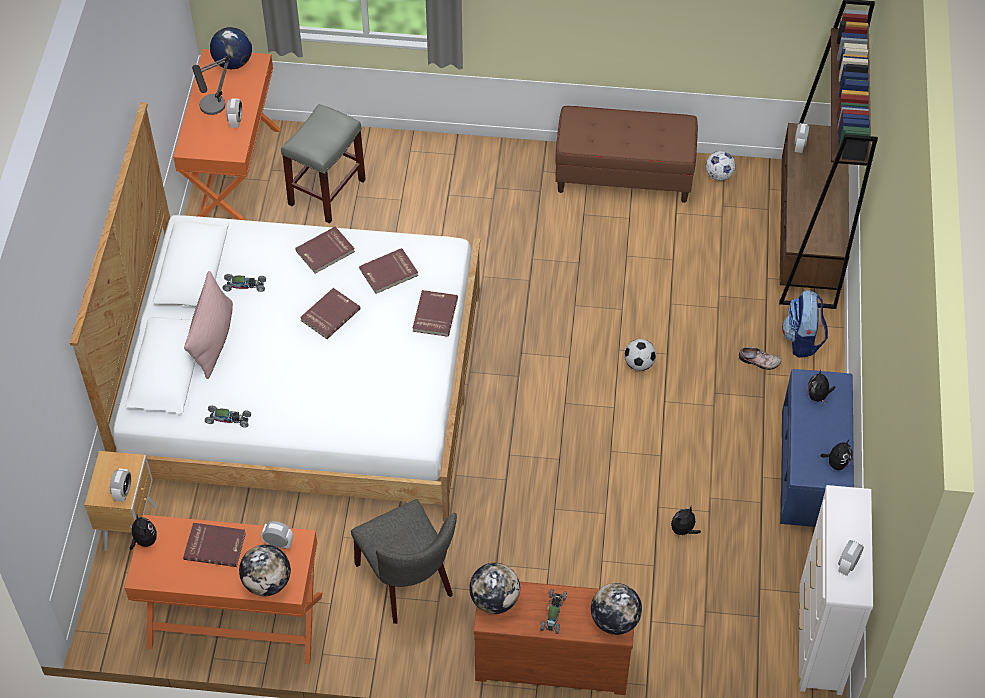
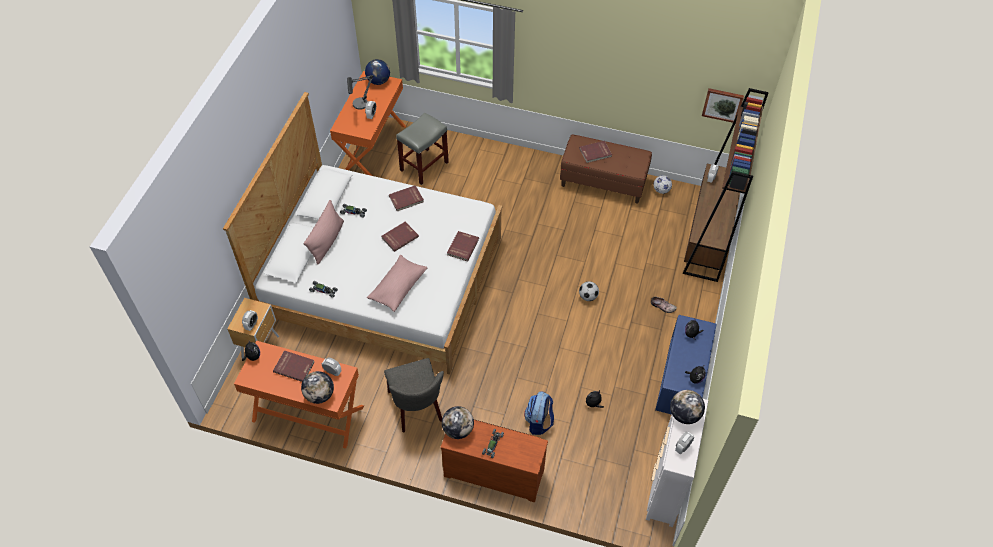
camera: 10 degrees right, 0 degrees up
red book [359,248,418,294] -> red book moved to [579,141,612,163]
globe [591,583,642,635] -> globe moved to [670,390,705,424]
backpack [782,290,828,358] -> backpack moved to [524,391,554,435]
none -> pink pillow [367,255,427,312]
none -> picture [702,88,744,123]

